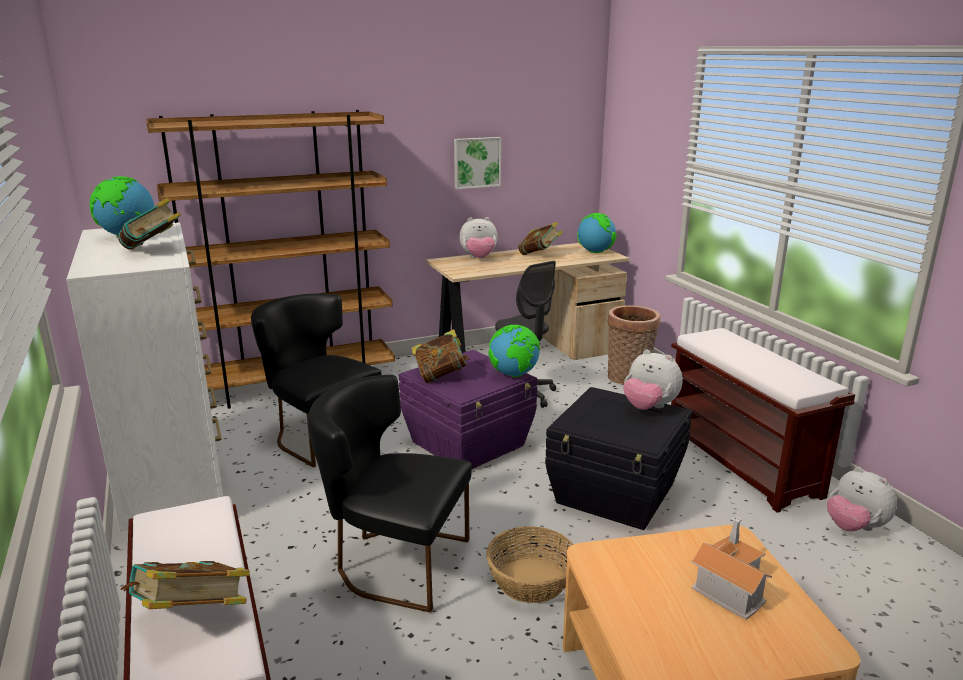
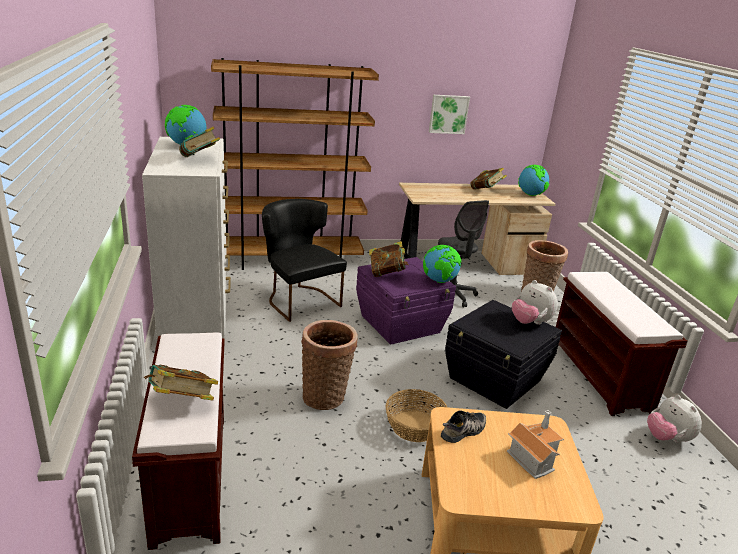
camera: 10 degrees right, 5 degrees up
black chair [307,375,472,613] -> basket [301,320,358,410]
plush toy [459,217,498,258] -> none
none -> shoe [441,410,486,443]

